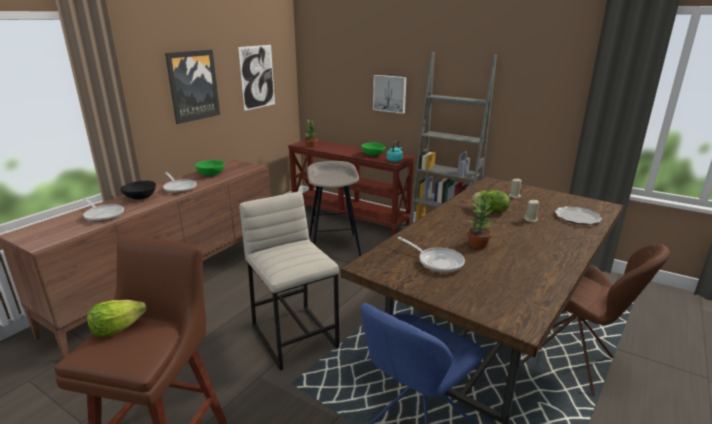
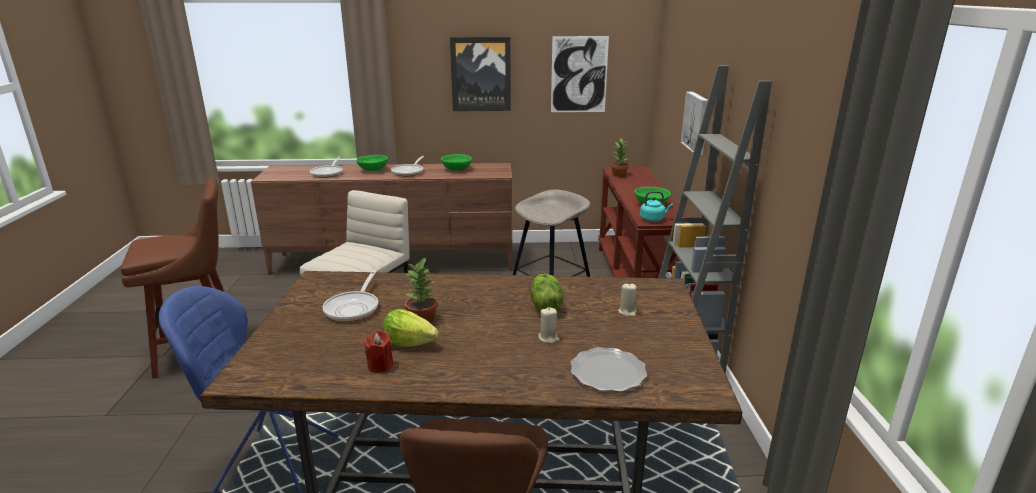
camera: 55 degrees right, 0 degrees up
lettuce [87,300,147,337] -> lettuce moved to [382,309,439,347]
black bowl [120,181,156,200] -> green bowl [356,155,388,171]
none -> red candle [364,330,393,373]

